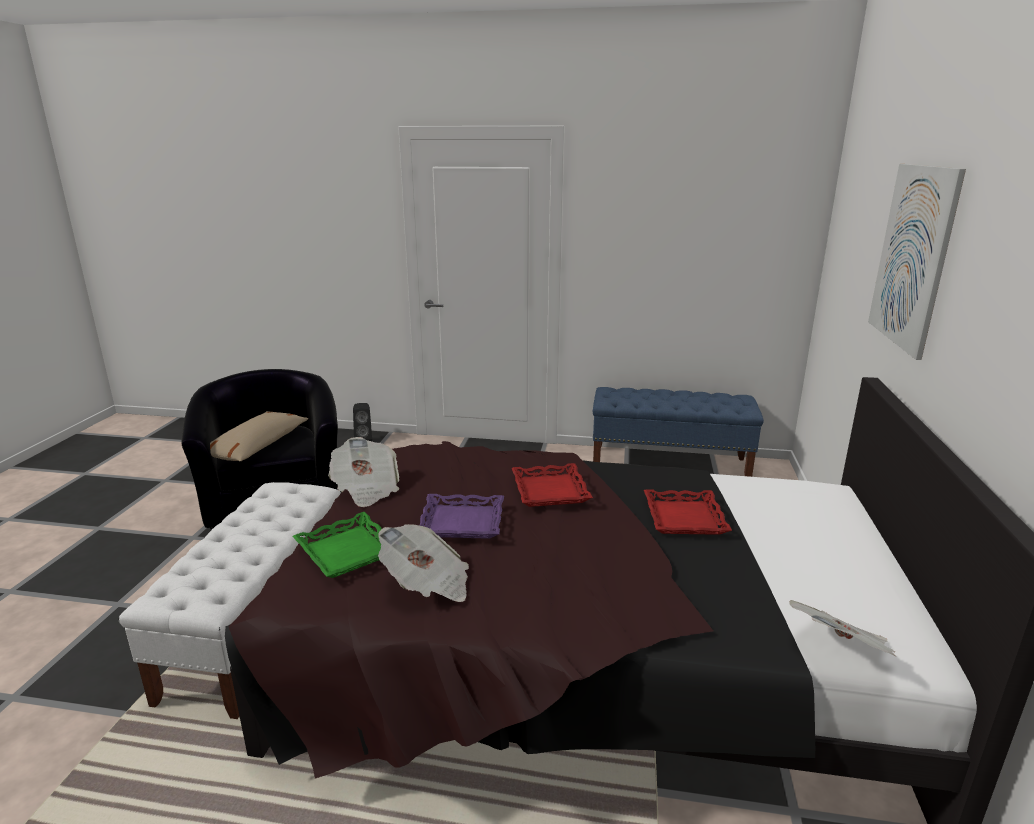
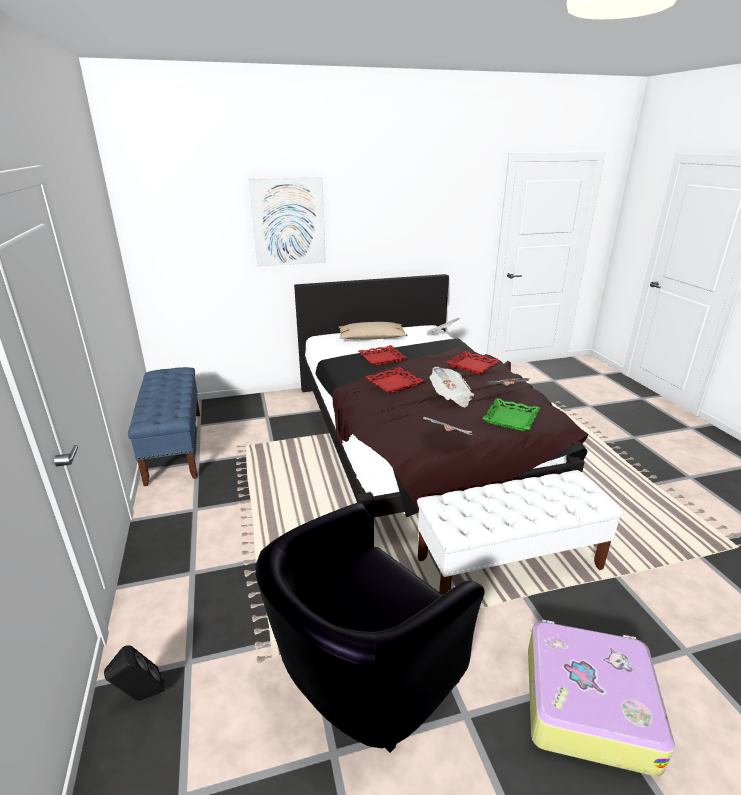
camera: 115 degrees left, 5 degrees up
beige pillow [210,411,309,461] -> beige pillow moved to [339,322,408,340]
purple tray [419,494,504,539] -> newspaper [430,367,474,407]
none -> red tray [446,351,500,375]
none -> suitcase [528,620,675,776]

